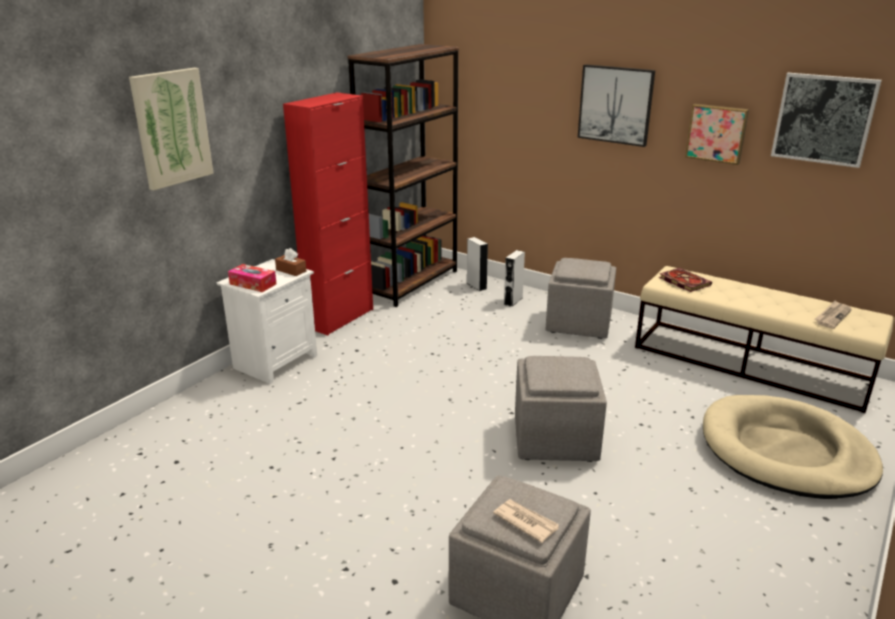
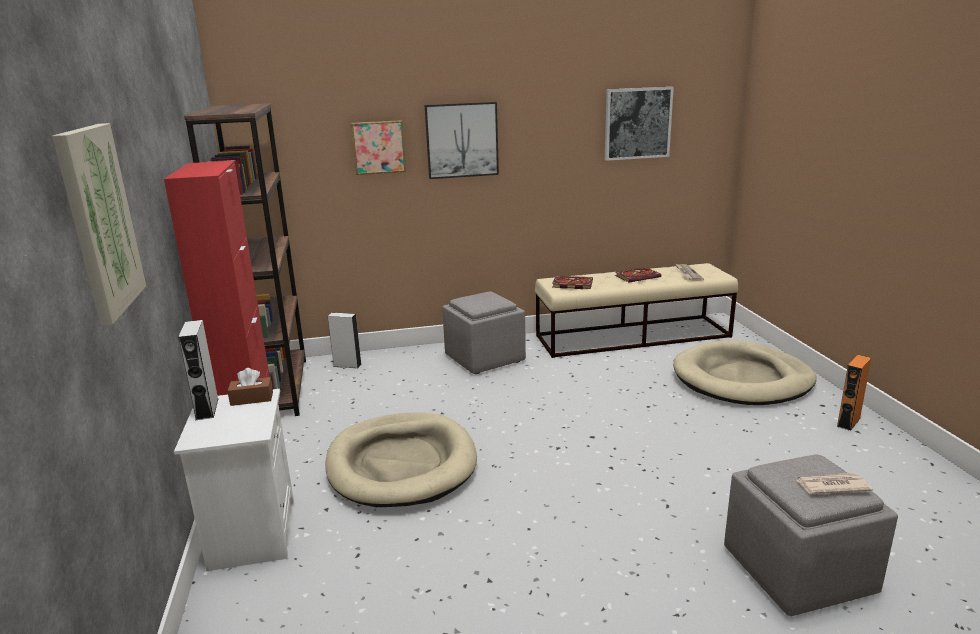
camera: 45 degrees left, 5 degrees down
tissue box [228,264,276,292] -> none
grey speaker [504,250,525,307] -> grey speaker moved to [178,320,219,420]
grey ottoman [515,356,607,462] -> none
picture [685,104,749,165] -> picture moved to [351,120,406,175]
none -> beige dog bed [325,412,477,507]
none -> book [615,267,661,282]
none -> orange speaker [837,355,871,431]

